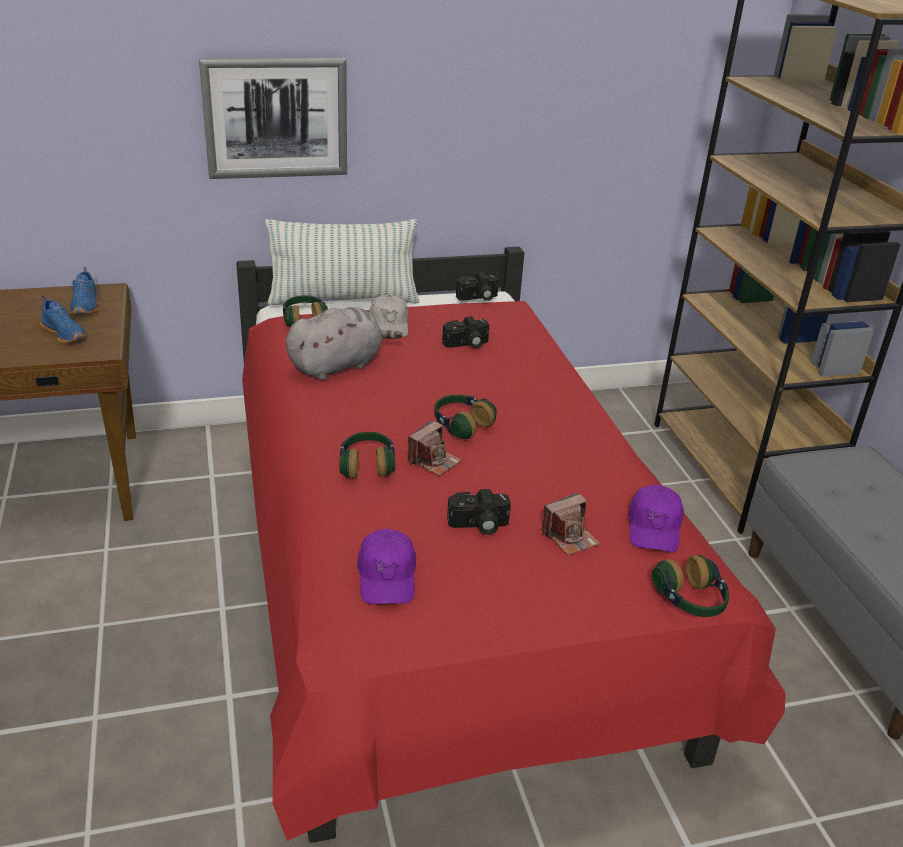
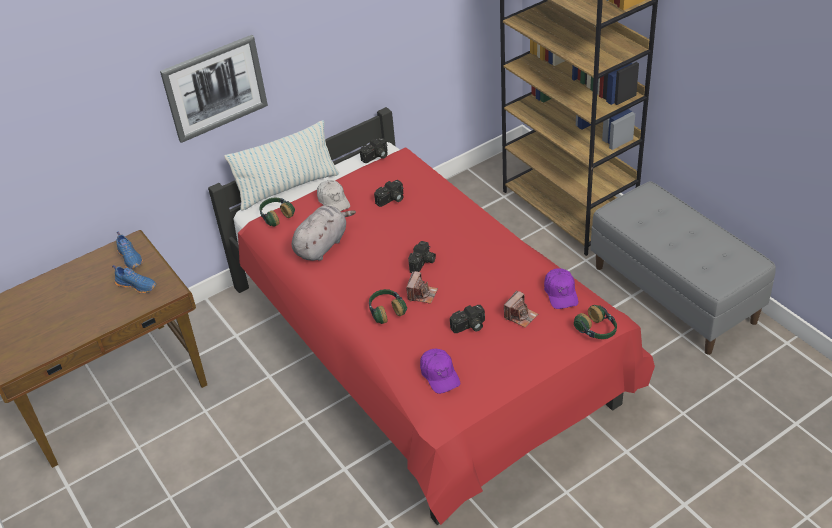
camera: 15 degrees left, 10 degrees up
headphones [434,395,497,439] -> camera [408,241,436,273]

